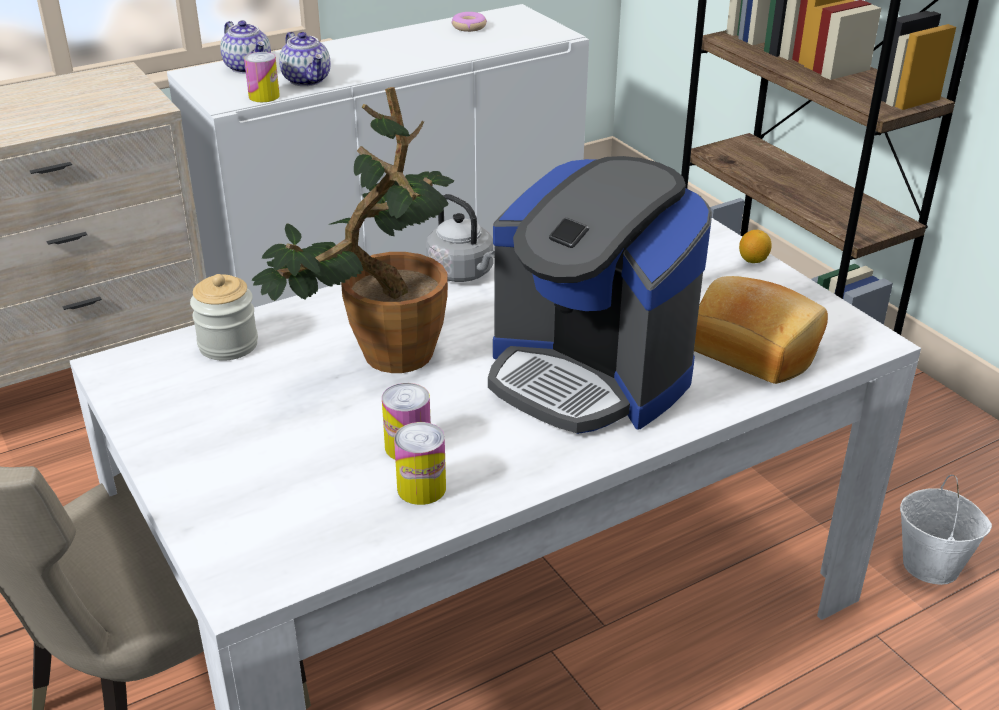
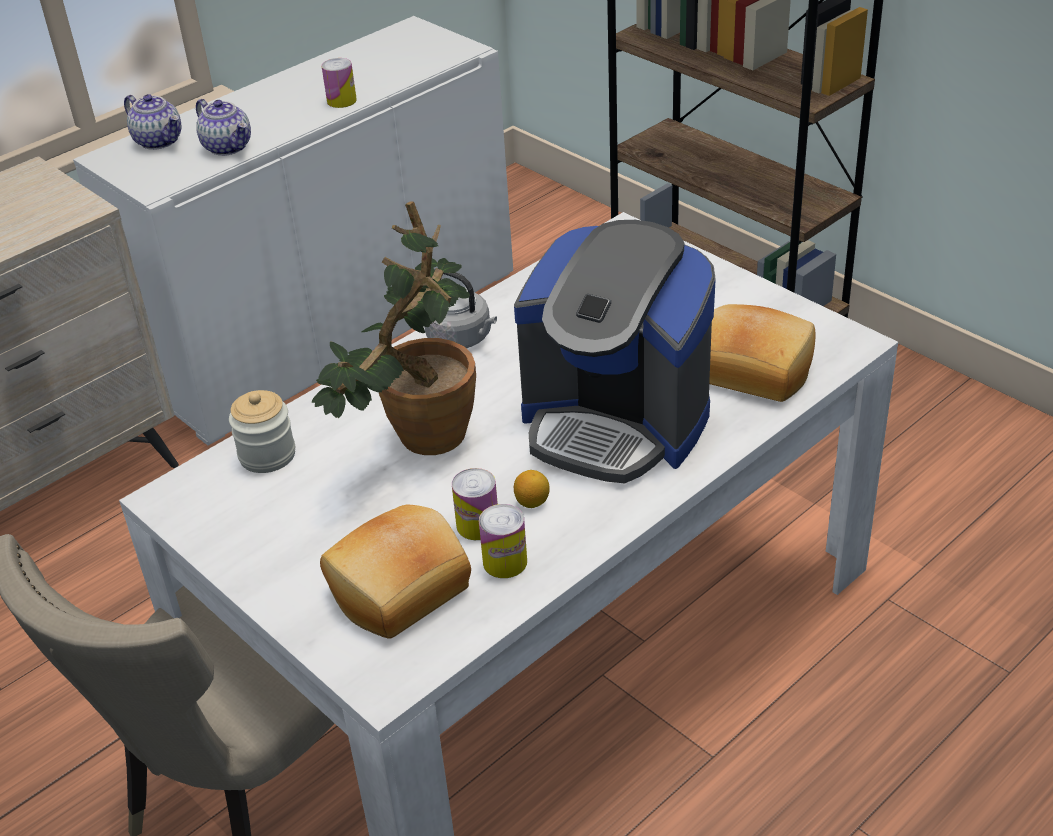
camera: 10 degrees left, 5 degrees up
can [244,52,280,102] -> can moved to [322,58,357,108]
donut [451,12,487,32] -> none
lemon [739,230,772,263] -> lemon moved to [514,470,550,508]
white bucket [900,475,992,585] -> none
none -> bread [320,505,471,639]

